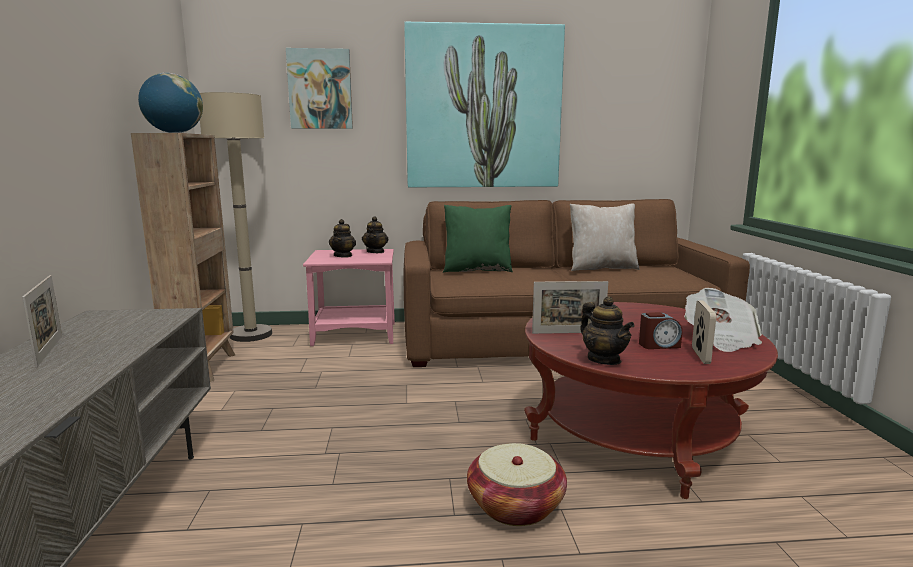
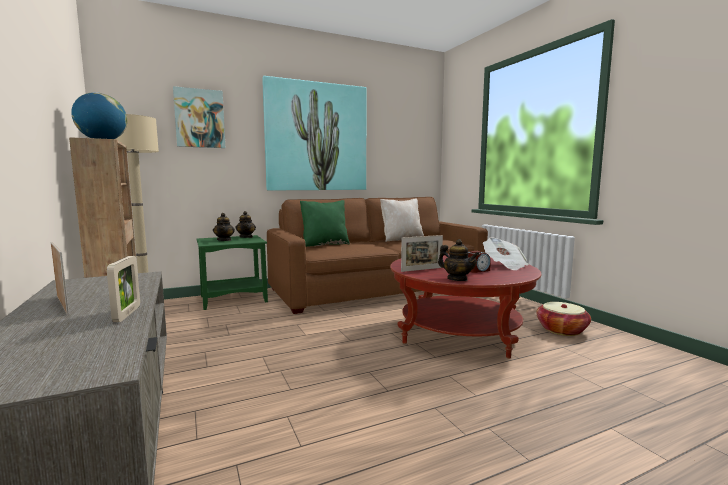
camera: 20 degrees left, 5 degrees down
pink side table [303,249,395,346] -> green side table [196,235,268,310]
basket [467,443,567,526] -> basket moved to [536,302,591,336]
picture frame [692,300,716,364] -> picture frame moved to [107,256,140,322]

